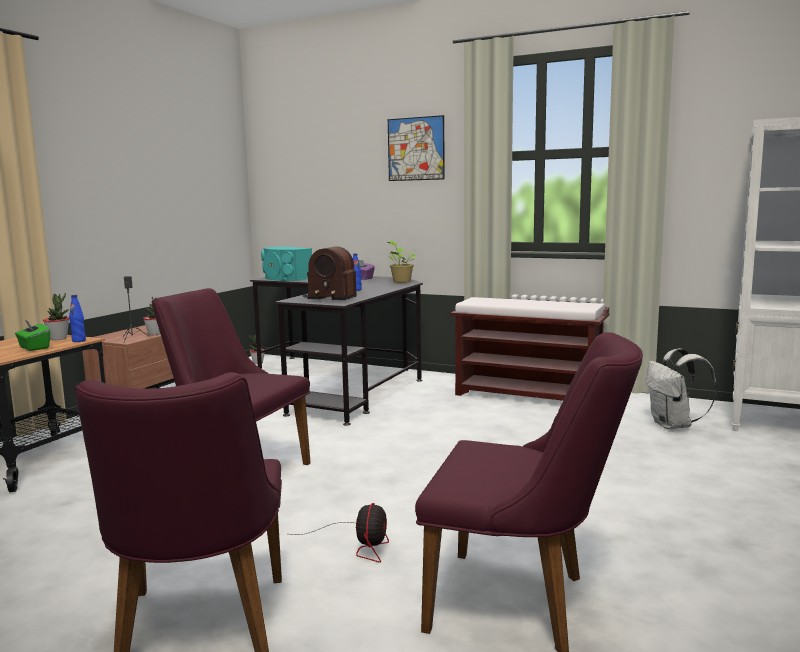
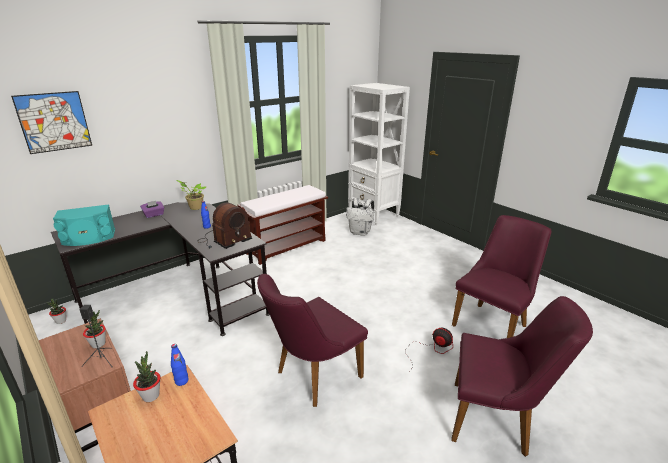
camera: 65 degrees left, 15 degrees up
green tissue box [15,320,50,351] -> none
picture [388,115,445,181] -> picture moved to [11,91,92,154]

